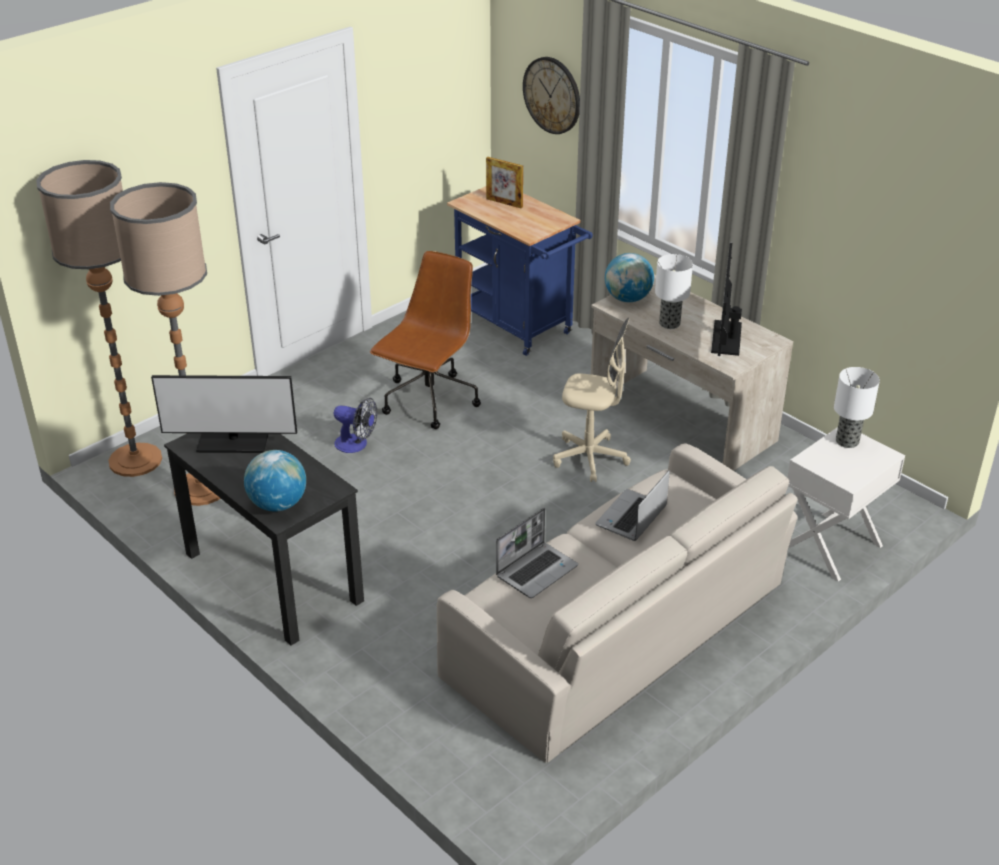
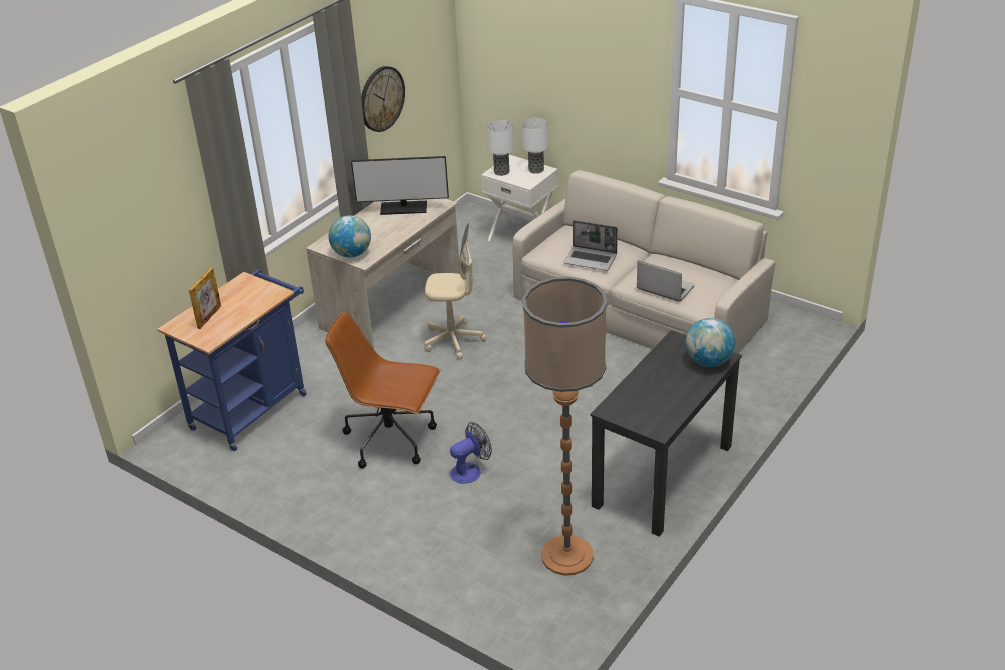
camera: 100 degrees left, 0 degrees up
floor lamp [36,160,162,477] -> none
monitor [151,375,297,453] -> none
fan [334,398,377,453] -> fan turned 45 degrees clockwise [450,422,492,484]
wall clock [523,57,580,134] -> wall clock moved to [361,66,405,132]
beige office chair [553,318,631,482] -> beige office chair turned 90 degrees clockwise [424,223,486,359]
table lamp [655,254,693,329] -> table lamp moved to [522,118,548,174]

